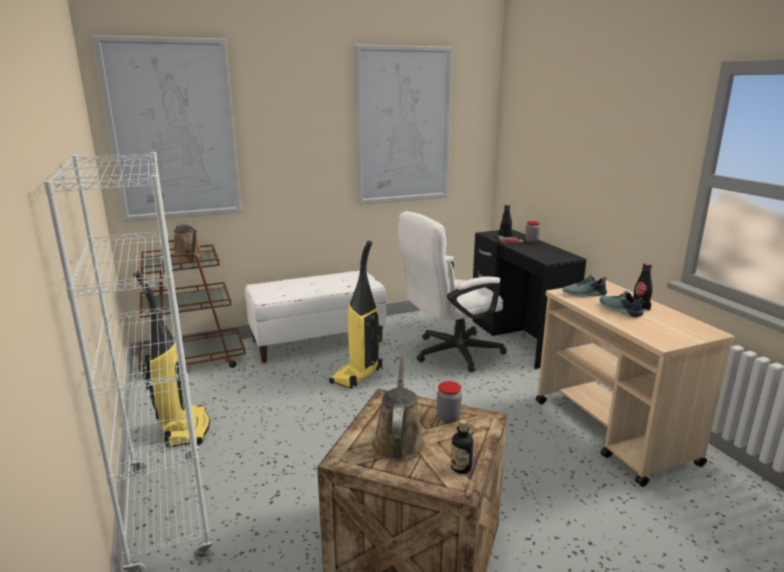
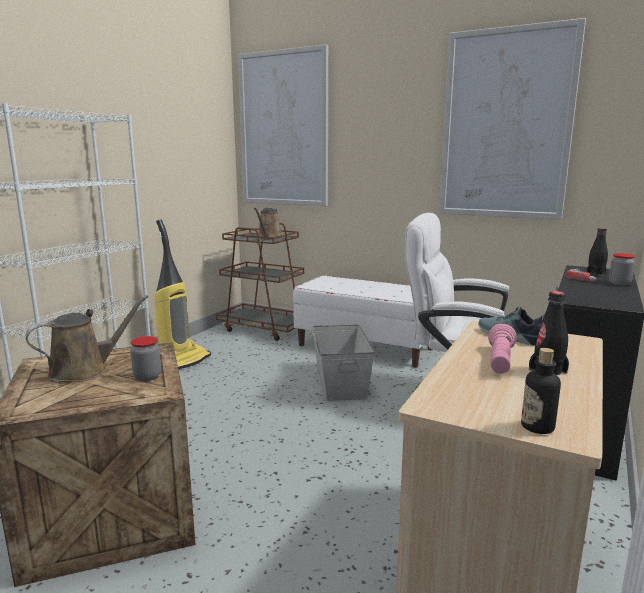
camera: 50 degrees right, 5 degrees down
vacuum cleaner [329,240,382,389] -> grey storage box [312,324,375,401]
bottle [451,419,473,474] -> bottle moved to [521,348,561,434]
shoe [599,291,643,317] -> pink flashlight [488,324,517,374]

